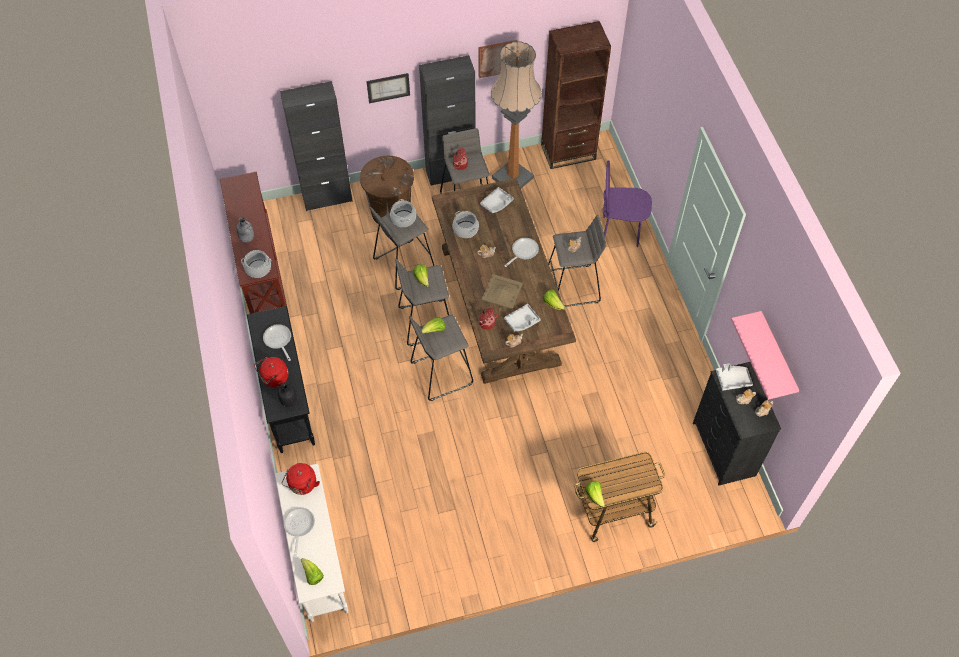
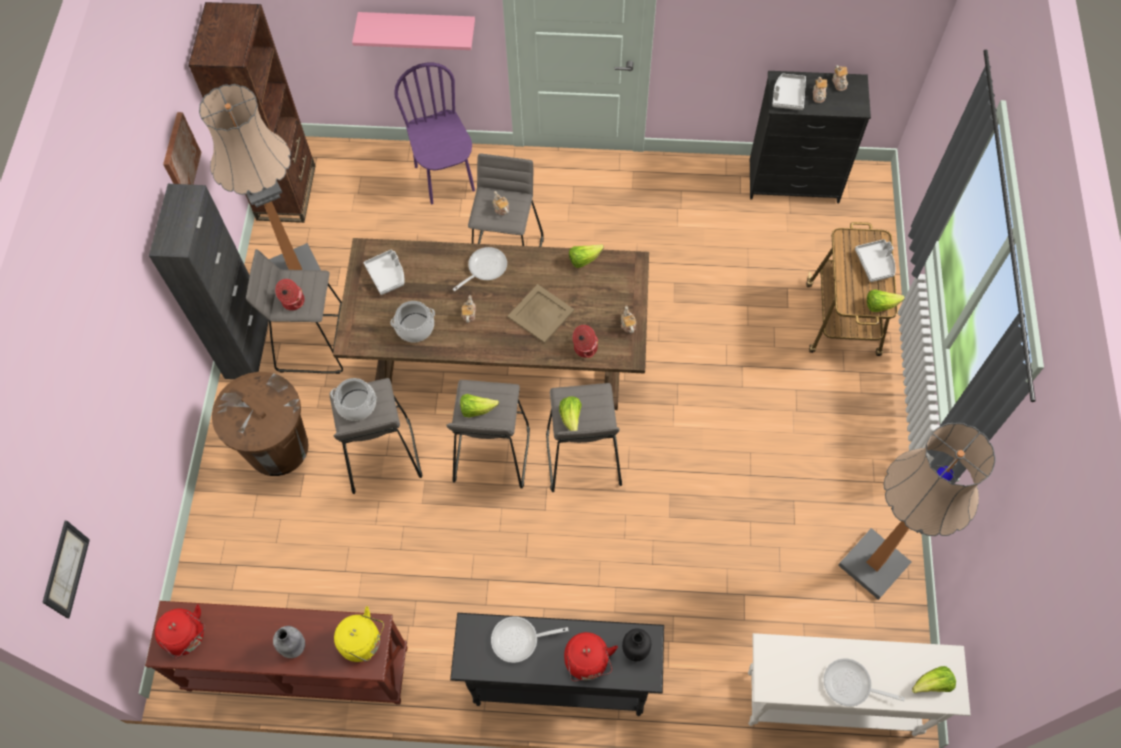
camera: 70 degrees left, 5 degrees up
cooking pot [241,250,271,278] -> yellow kettle [334,606,384,662]
black cabinet [280,81,353,211] -> none
red kettle [282,463,320,495] -> red kettle moved to [155,604,205,658]
picture [366,73,410,103] -> picture moved to [42,521,90,618]
grey tray [504,304,541,331] -> grey tray moved to [855,239,895,282]
frying pan [505,238,539,267] -> frying pan turned 75 degrees clockwise [453,247,507,291]
purple chair [603,160,652,247] -> purple chair turned 135 degrees clockwise [394,63,475,204]
pink shelf [731,311,799,400] -> pink shelf moved to [352,12,475,50]
none -> floor lamp [838,423,996,600]

